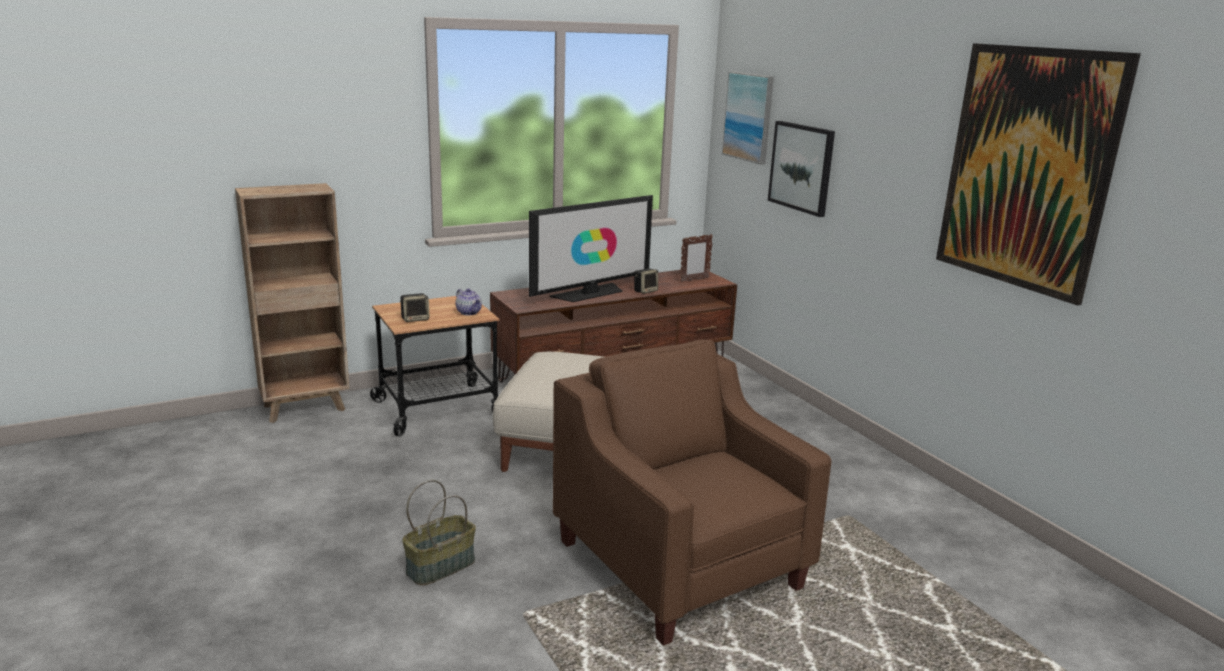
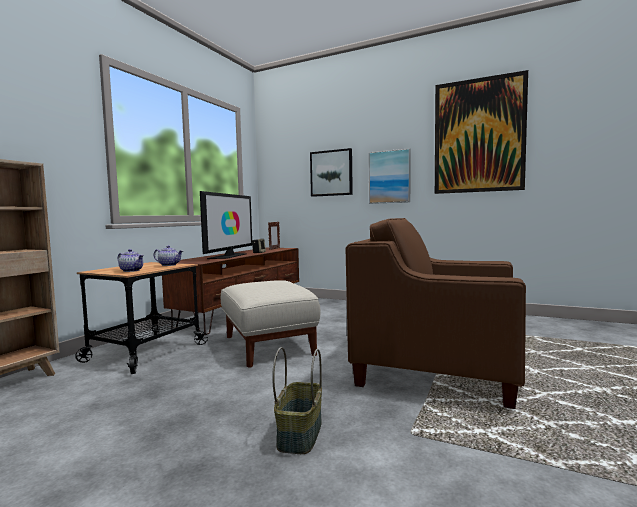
camera: 35 degrees left, 15 degrees down
speaker [400,293,429,322] -> teapot [118,249,144,272]
picture [722,71,774,165] -> picture moved to [369,148,410,204]

